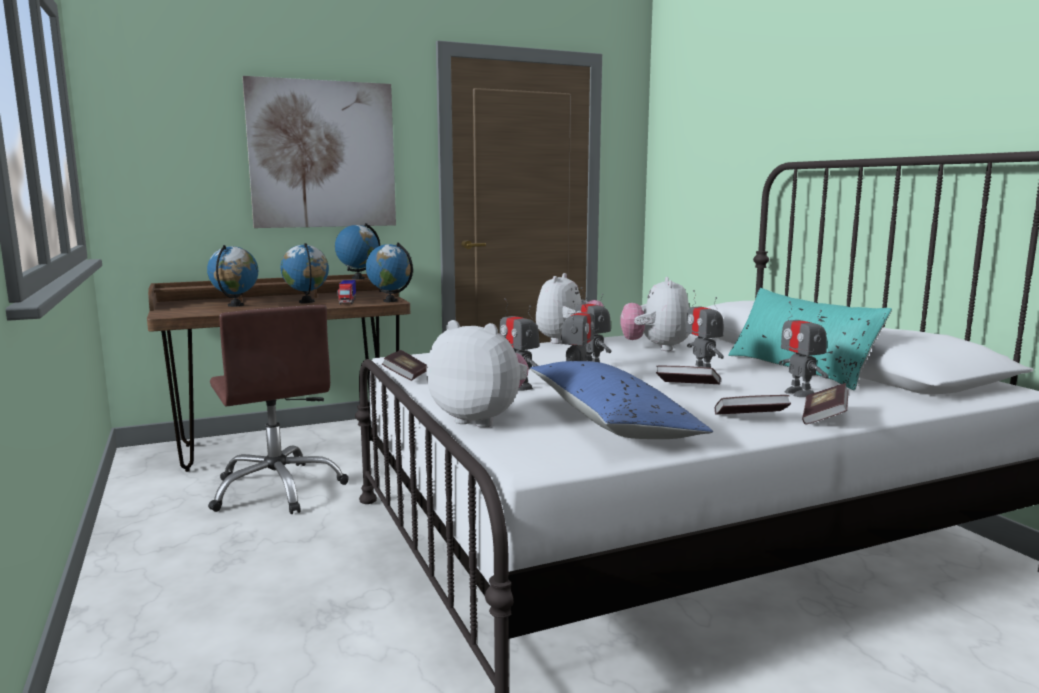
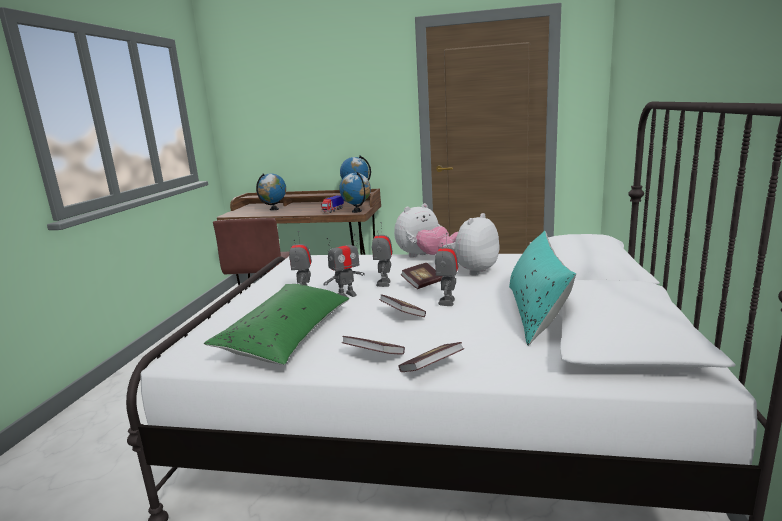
camera: 35 degrees right, 5 degrees up
picture [242,76,396,228] -> none
globe [280,243,329,303] -> none
book [382,350,427,381] -> book moved to [400,263,443,289]
plush toy [426,320,529,428] -> none
blue pillow [530,361,713,439] -> green pillow [204,284,350,365]
toy robot [779,301,829,397] -> none

